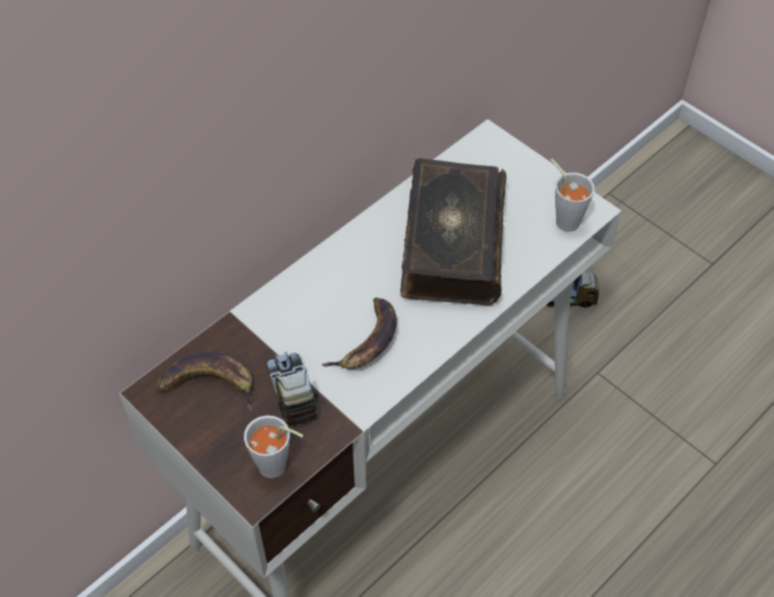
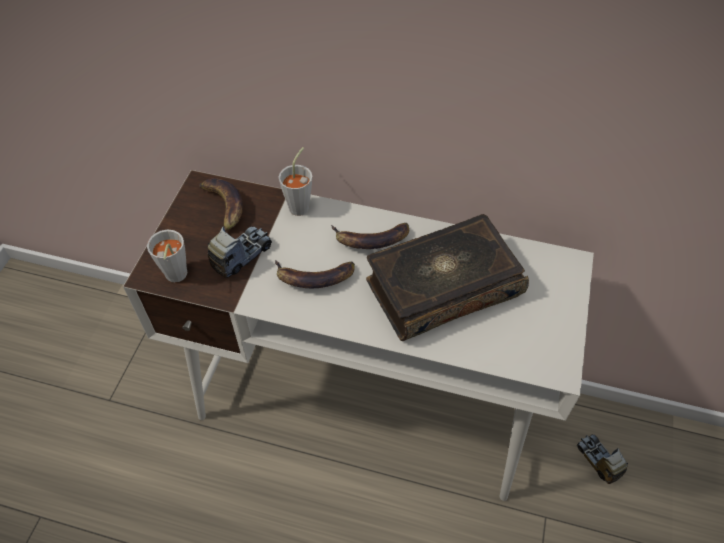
camera: 60 degrees right, 0 degrees up
grey cup [550,159,595,232] -> grey cup moved to [279,147,312,216]
none -> banana [331,223,409,249]

